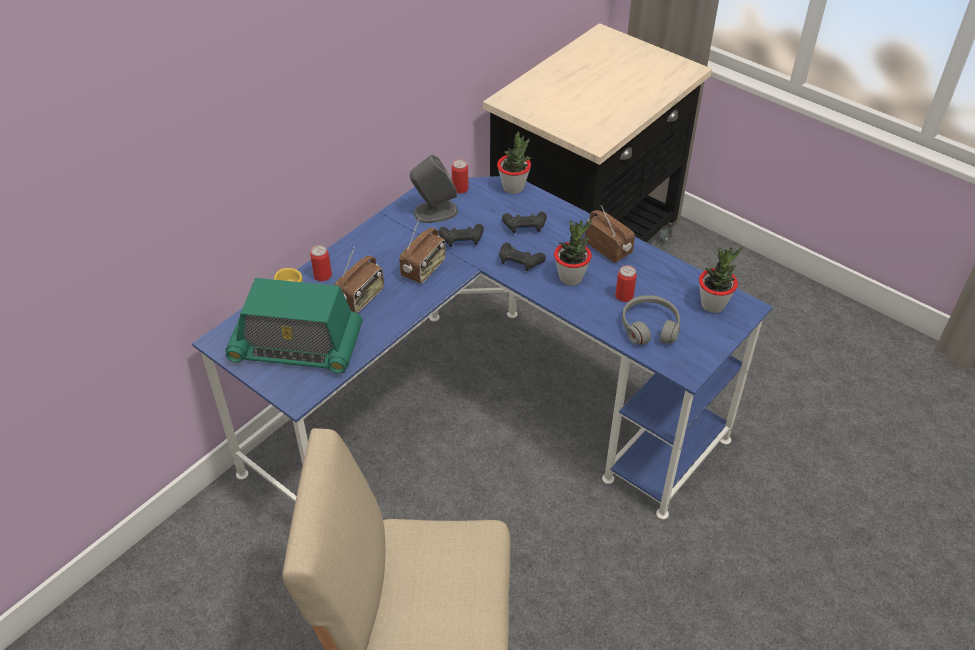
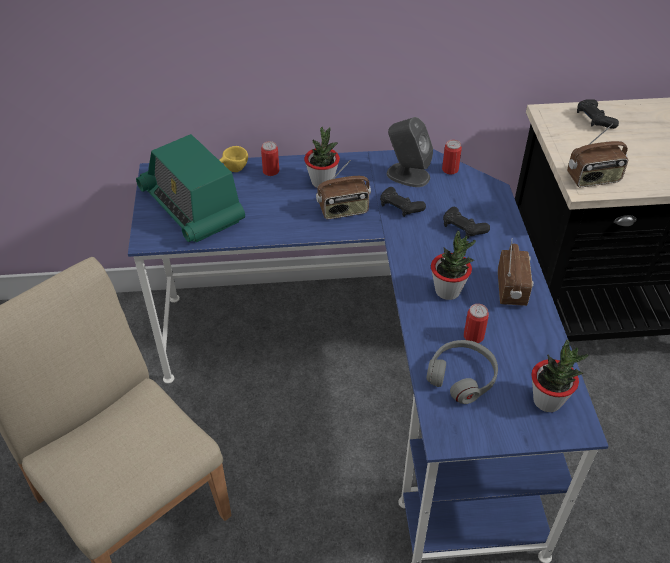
camera: 45 degrees right, 0 degrees up
radio [334,247,384,313] -> radio moved to [567,124,628,187]
potted plant [497,132,531,194] -> potted plant moved to [304,127,340,188]
black game controller [499,243,546,271] -> black game controller moved to [577,99,619,129]

